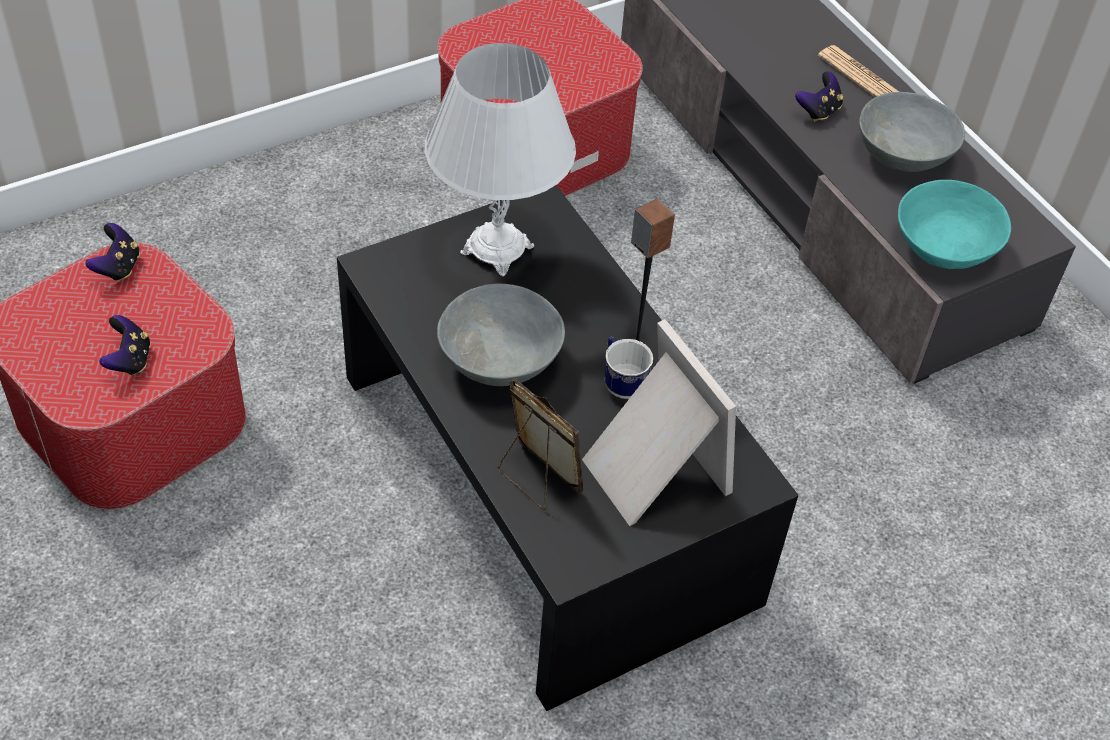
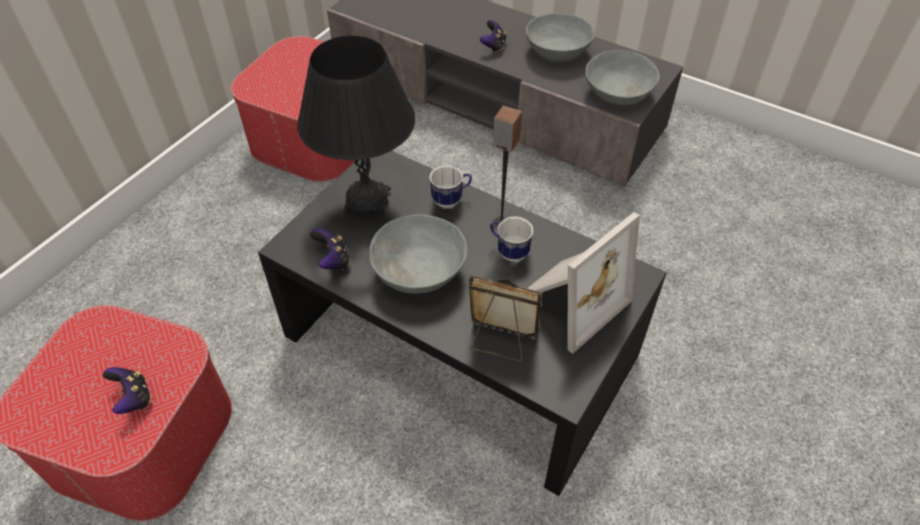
camera: 25 degrees left, 0 degrees up
game controller [86,223,140,282] -> game controller moved to [310,228,350,270]
white table lamp [425,43,576,276] -> black table lamp [297,36,416,216]
picture frame [582,319,736,526] -> picture frame turned 105 degrees clockwise [527,212,640,354]
newspaper [818,45,899,97] -> none
turquoise bowl [898,180,1011,269] -> grey bowl [585,50,660,105]
none -> mug [429,165,472,208]

